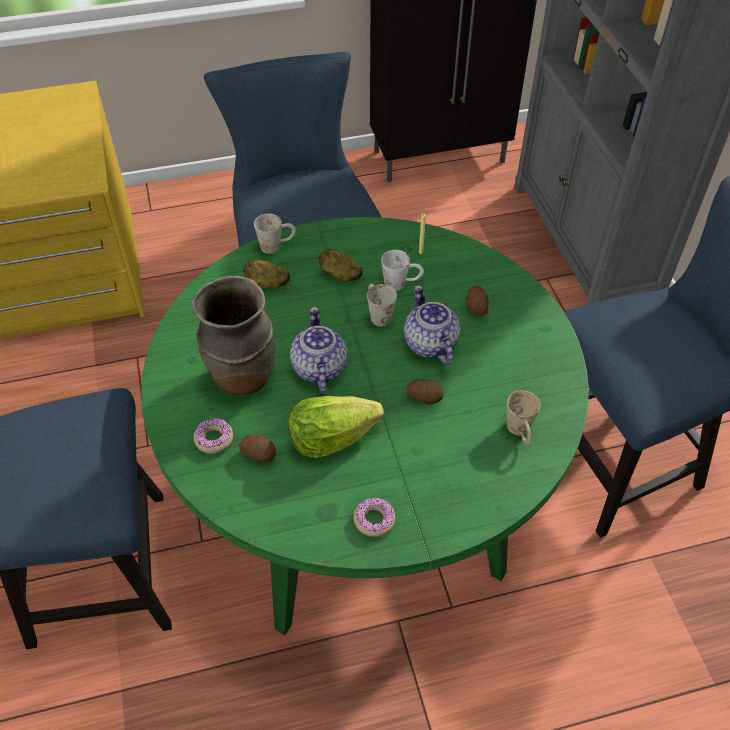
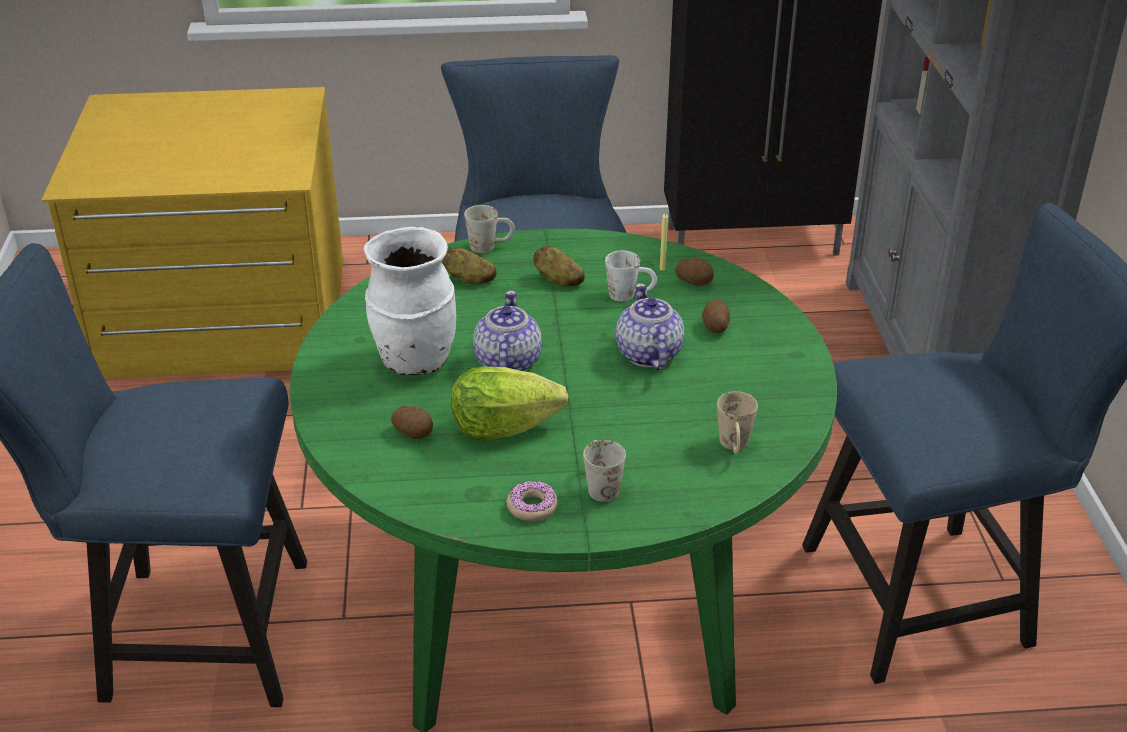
camera: 10 degrees right, 15 degrees down
brown vase [192,276,276,395] -> white vase [364,227,456,375]
donut [194,418,233,454] -> none
white mug [367,284,397,327] -> white mug moved to [583,440,626,502]
potato [407,379,443,405] -> potato moved to [675,258,714,286]

